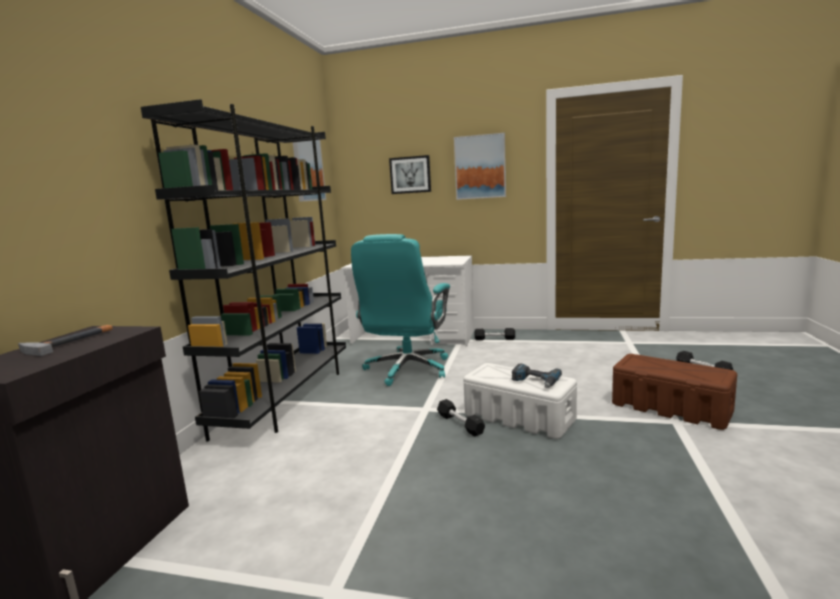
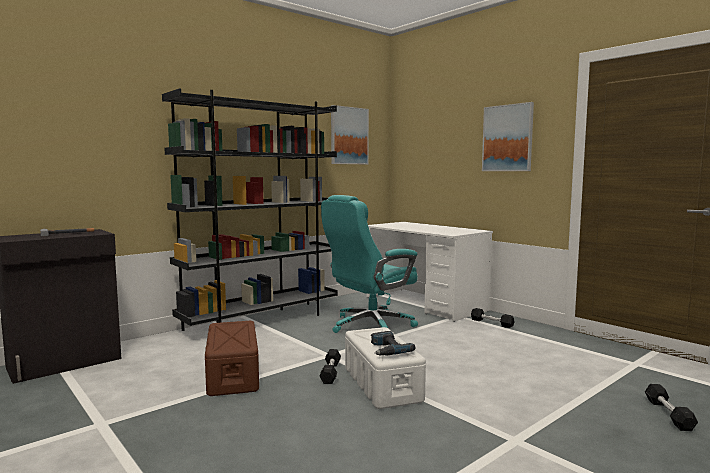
camera: 35 degrees right, 5 degrees down
picture [389,155,431,194] -> none
brown storage box [612,354,737,430] -> brown storage box moved to [205,321,259,396]

